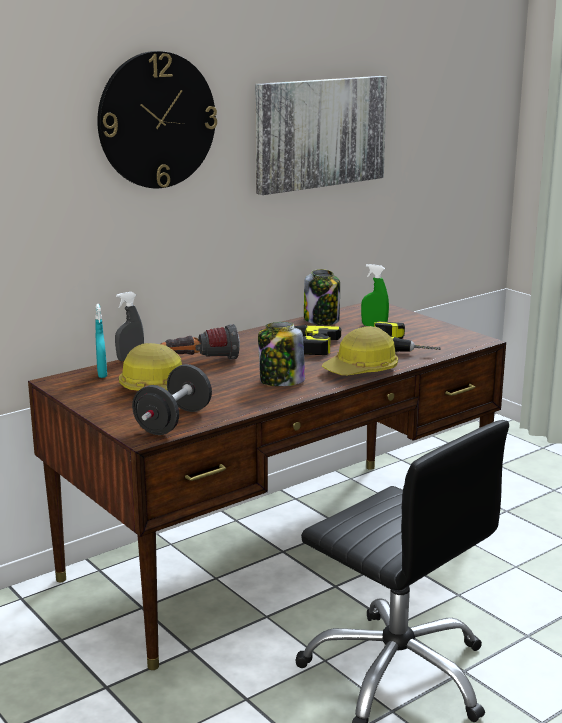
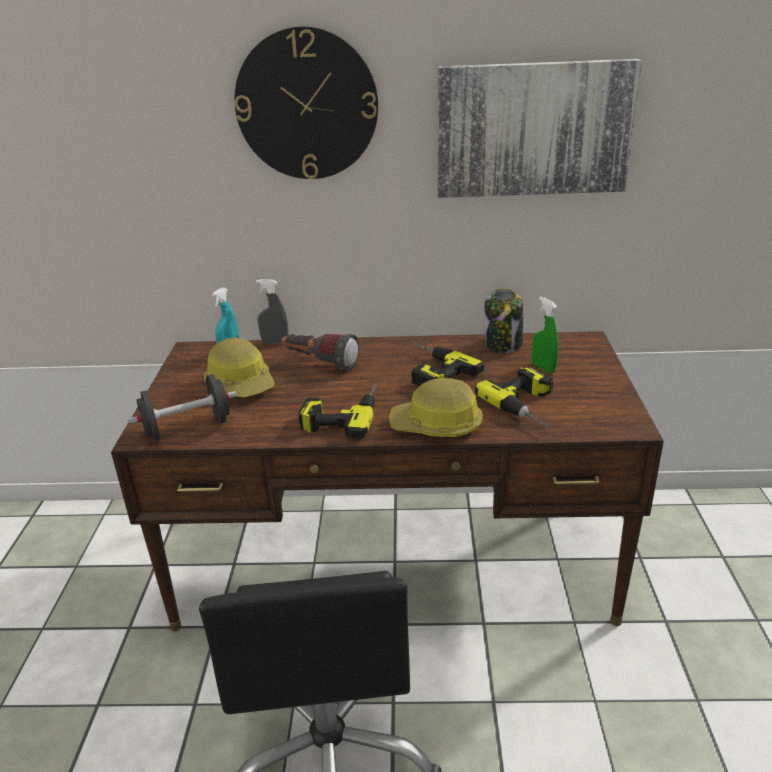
camera: 40 degrees right, 10 degrees up
jar [258,322,305,386] -> power drill [298,382,378,439]

